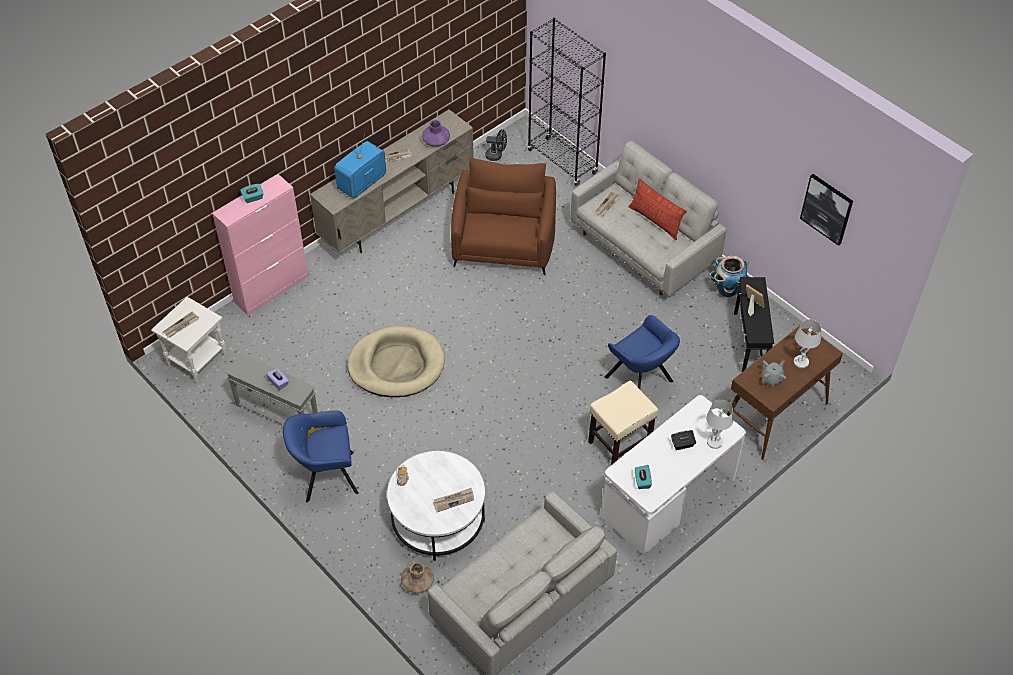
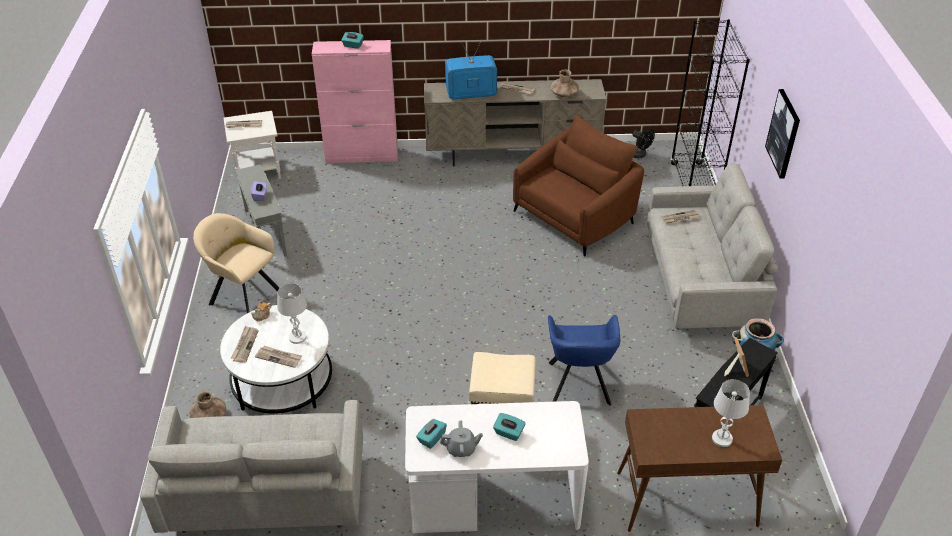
camera: 40 degrees right, 10 degrees down
blue armchair [283,410,359,502] -> beige armchair [193,213,279,313]
beige dog bed [347,326,445,397] -> none
purple vase [422,120,450,147] -> brown vase [551,70,579,97]
pillow [629,178,687,240] -> none
black tissue box [671,430,696,450] -> turquoise tissue box [493,413,525,441]
white table lamp [706,400,733,449] -> white table lamp moved to [277,283,307,344]
grey teapot [761,360,786,386] -> grey teapot moved to [440,420,483,457]
picture [800,174,853,246] -> picture moved to [765,89,800,179]
none -> newspaper [231,326,259,363]

